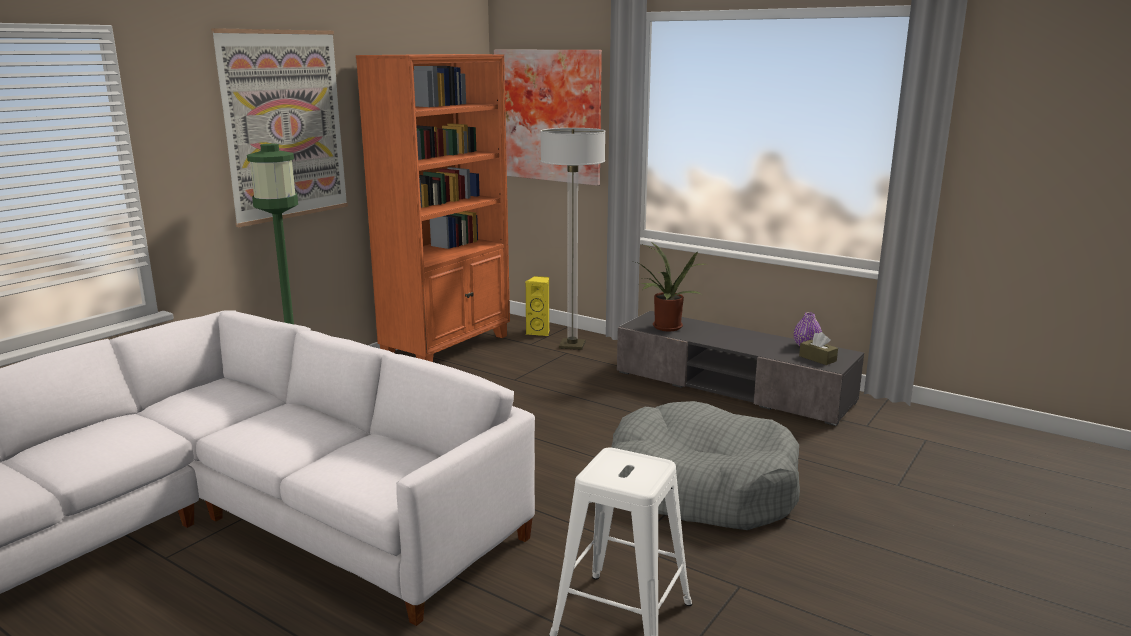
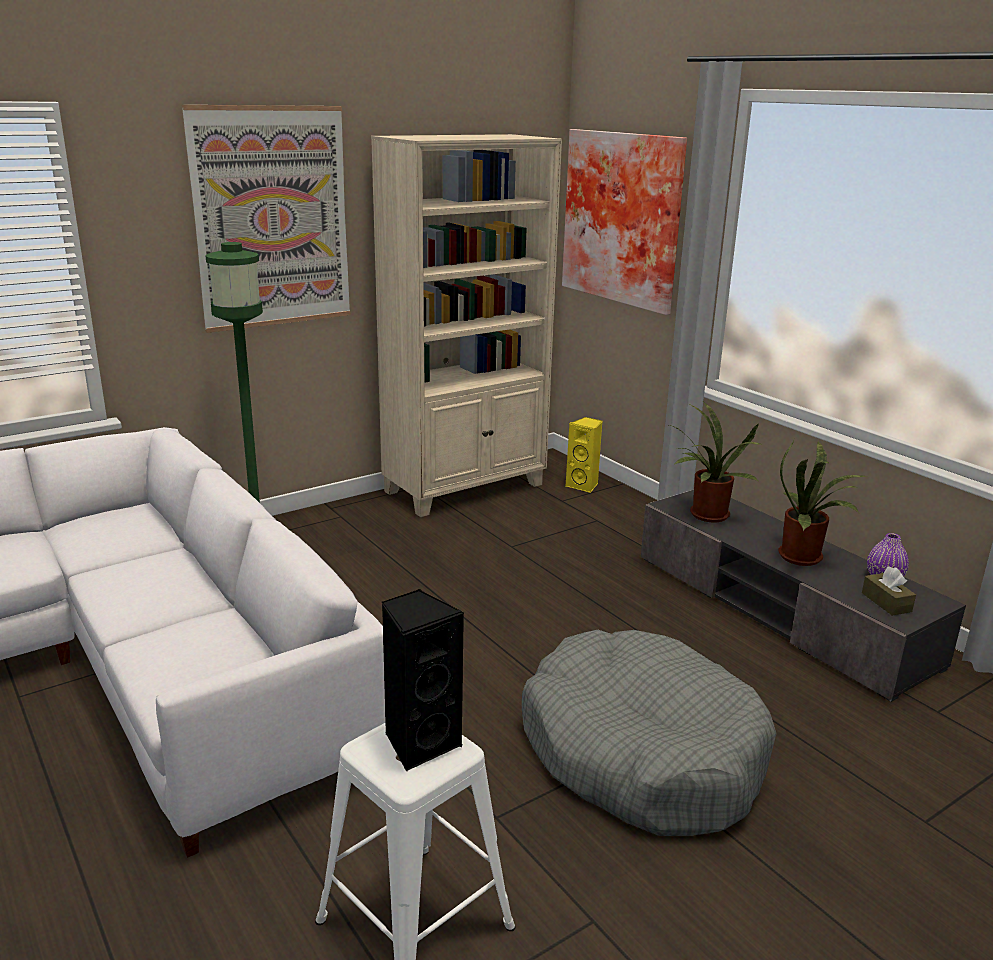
camera: 20 degrees right, 5 degrees up
orange bookcase [356,54,510,362] -> beige bookcase [371,134,562,517]
floor lamp [541,128,605,350] -> none
none -> black speaker [381,589,464,771]
none -> potted plant [779,441,865,566]

